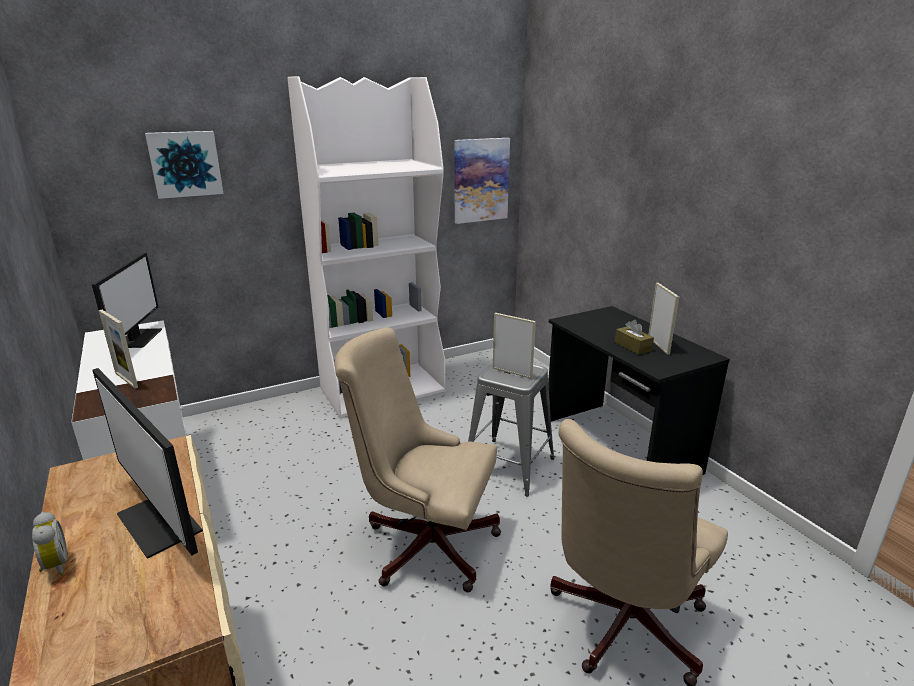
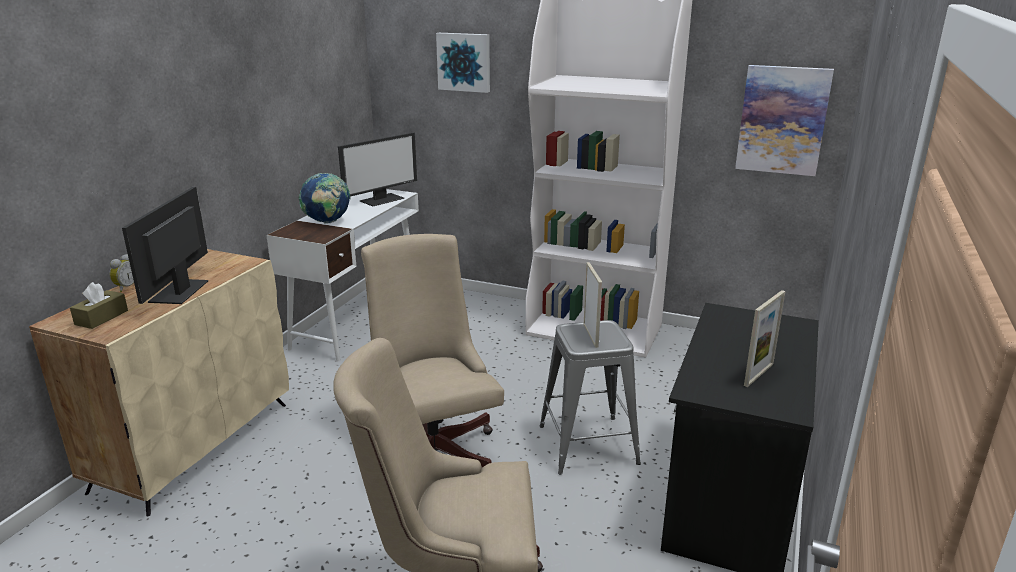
camera: 50 degrees right, 0 degrees up
picture frame [99,310,138,388] -> globe [299,173,351,223]
brown tissue box [615,320,654,355] -> brown tissue box moved to [70,282,128,329]

